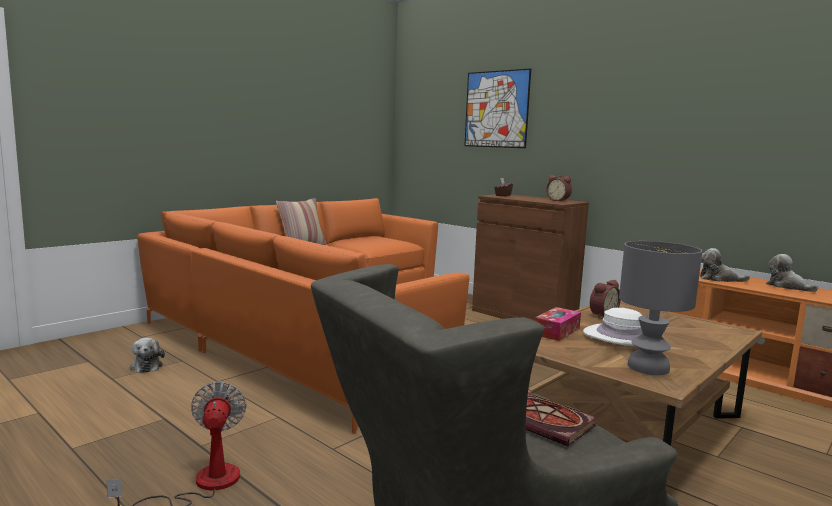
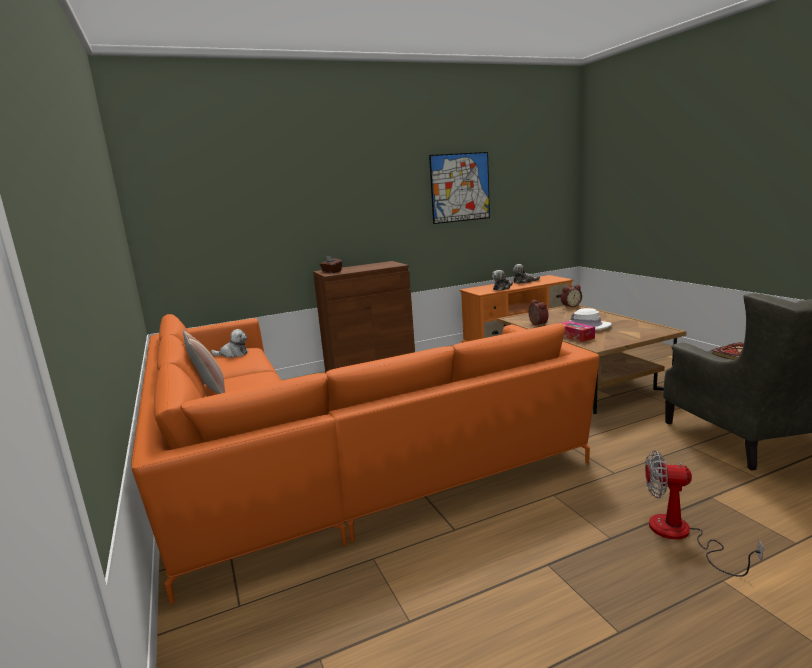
camera: 65 degrees left, 5 degrees up
plush toy [130,338,165,373] -> plush toy moved to [211,329,248,358]
picture [464,68,531,148] -> picture moved to [429,152,490,224]
alarm clock [546,175,572,202] -> alarm clock moved to [561,285,582,308]
grey table lamp [619,241,702,375] -> none

